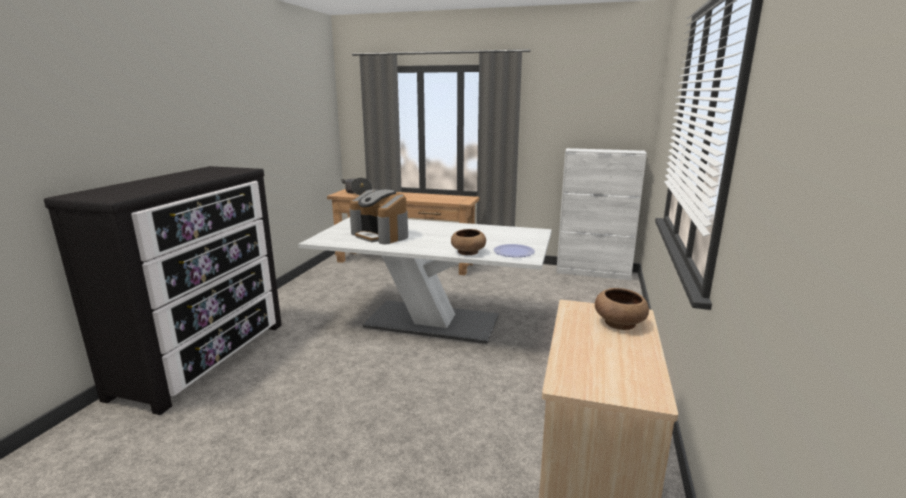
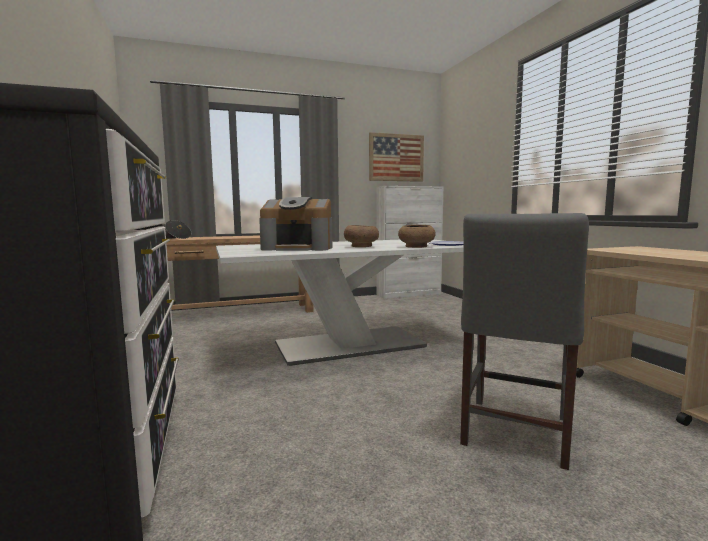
camera: 35 degrees left, 10 degrees down
brown bowl [595,288,649,330] -> brown bowl moved to [344,225,379,247]
none -> picture [369,132,424,182]
none -> grey chair [460,213,589,470]

